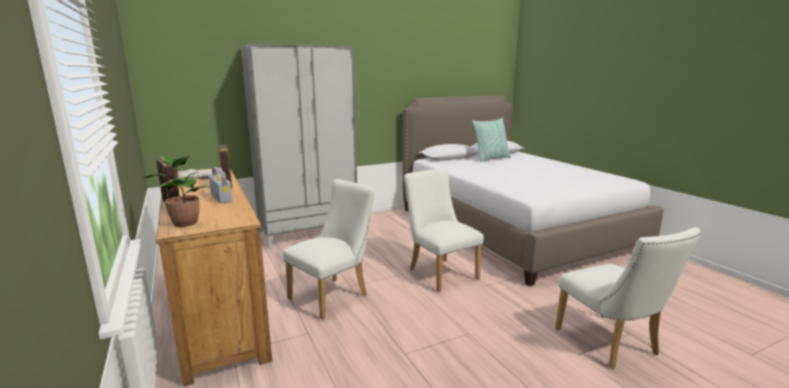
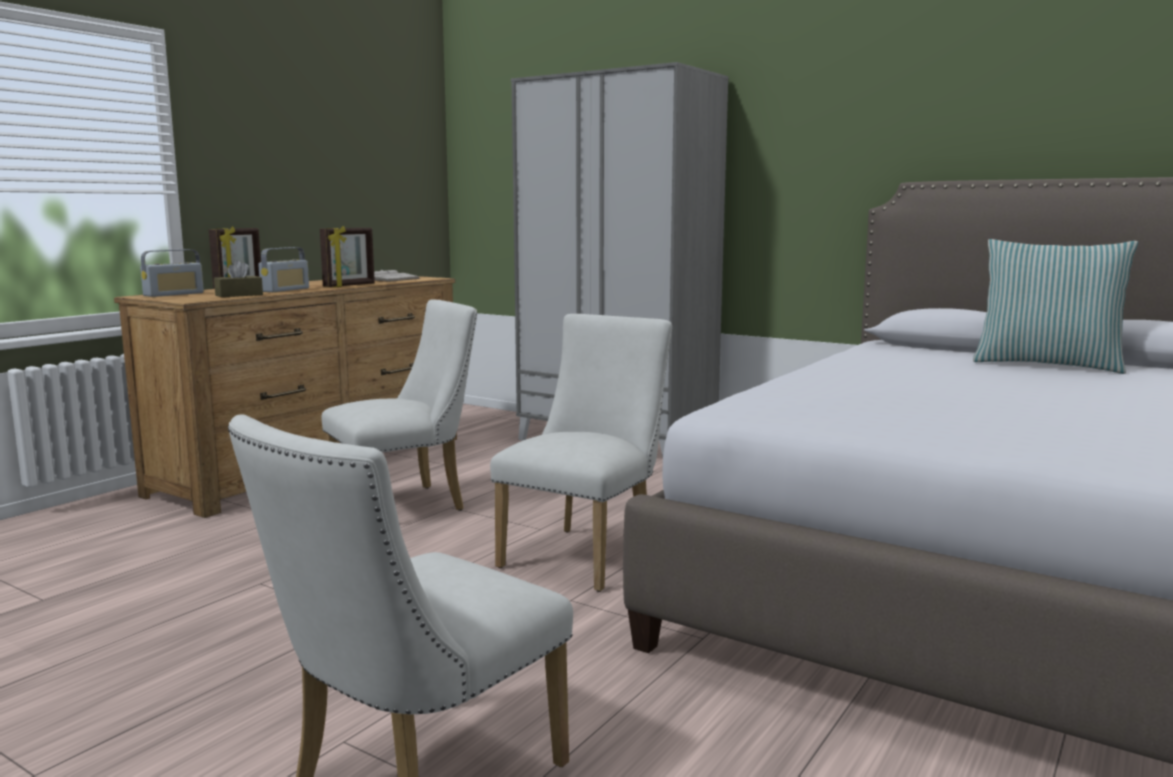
camera: 60 degrees right, 5 degrees down
potted plant [142,156,210,227] -> radio [140,249,204,297]
white chair [283,179,374,320] -> white chair turned 45 degrees counterclockwise [321,300,477,511]
none -> brown tissue box [214,260,263,297]

